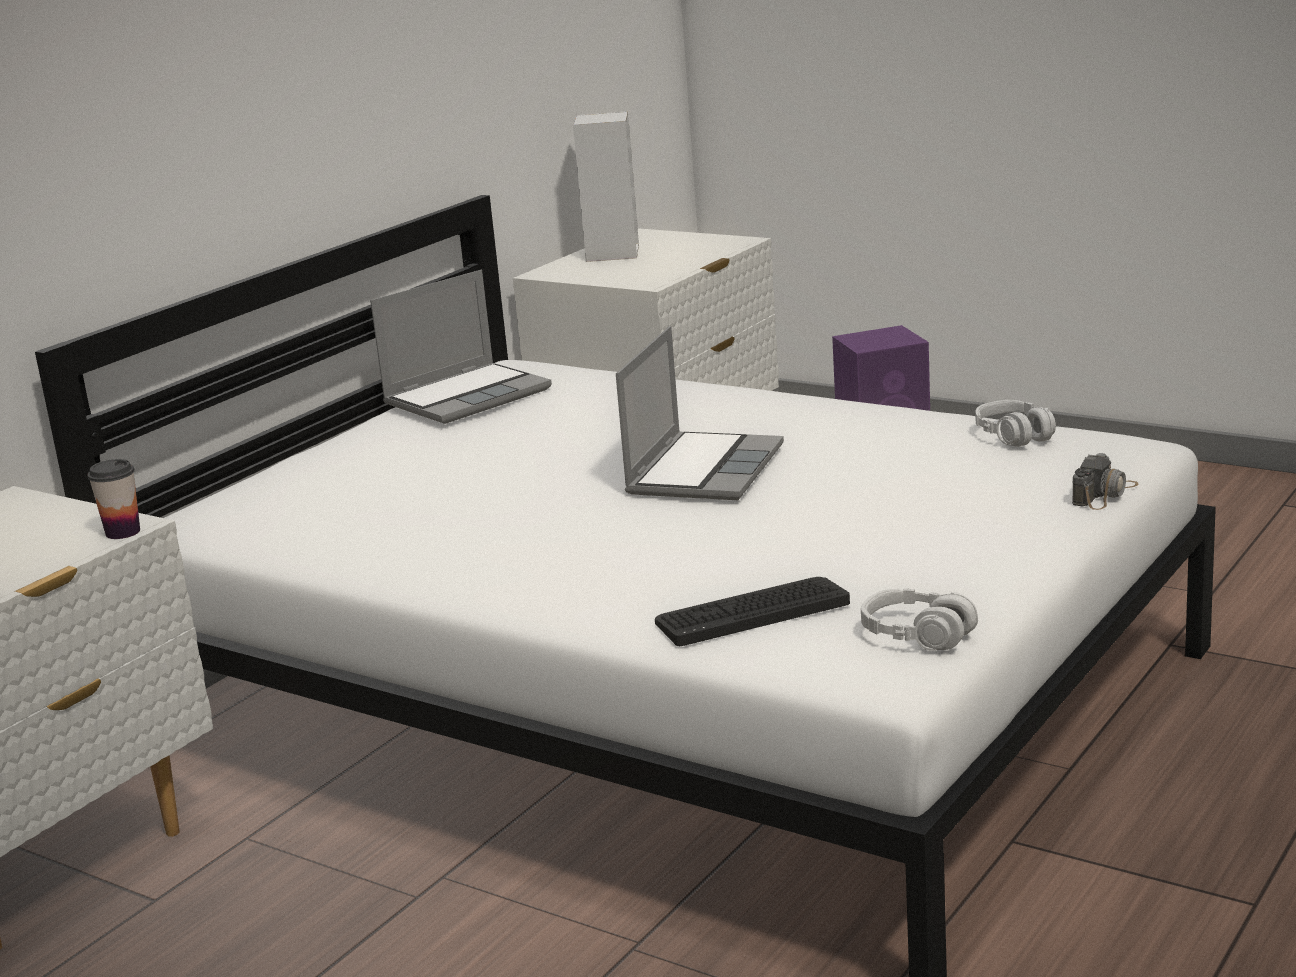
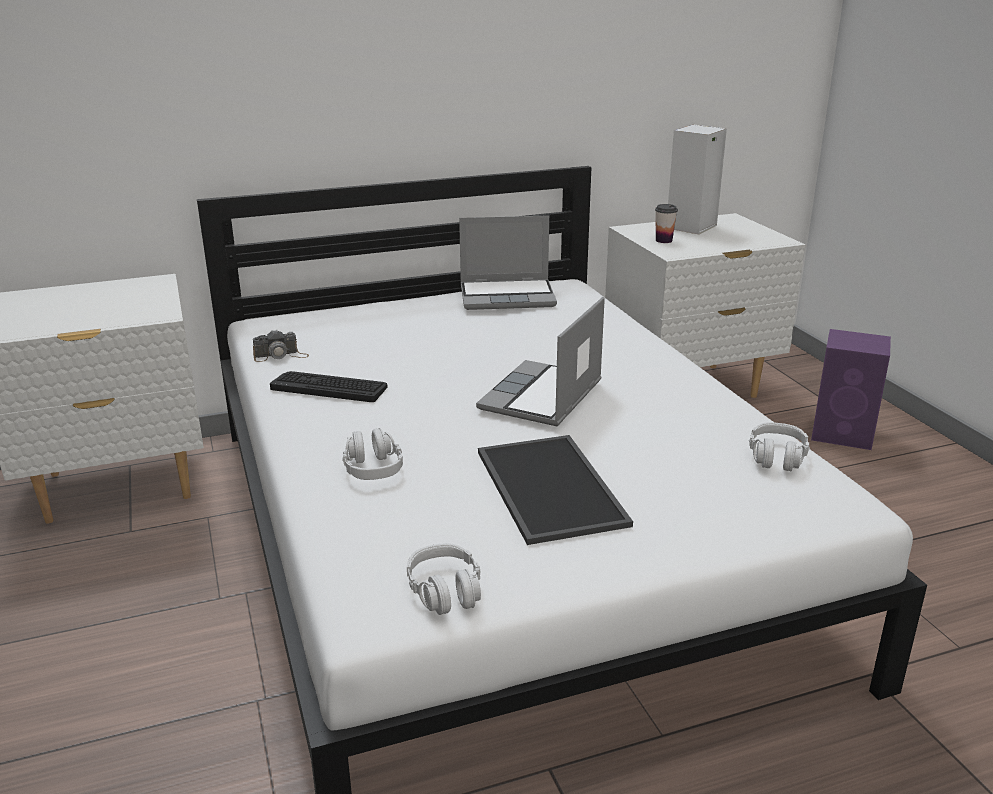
camera: 35 degrees right, 5 degrees up
cup [87,459,140,539] -> cup moved to [655,204,678,243]
laptop [616,326,784,500] -> laptop turned 150 degrees clockwise [476,297,605,426]
keyboard [655,577,850,646] -> keyboard moved to [270,371,388,402]
camera [1072,453,1138,510] -> camera moved to [253,330,309,362]
none -> grey headphones [342,428,403,480]
none -> tray [478,435,633,545]

